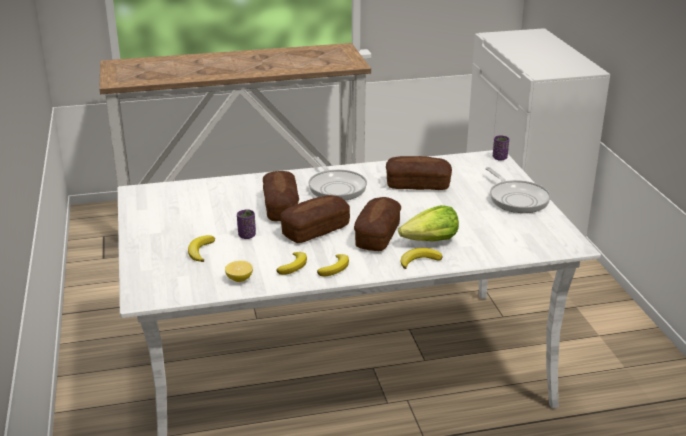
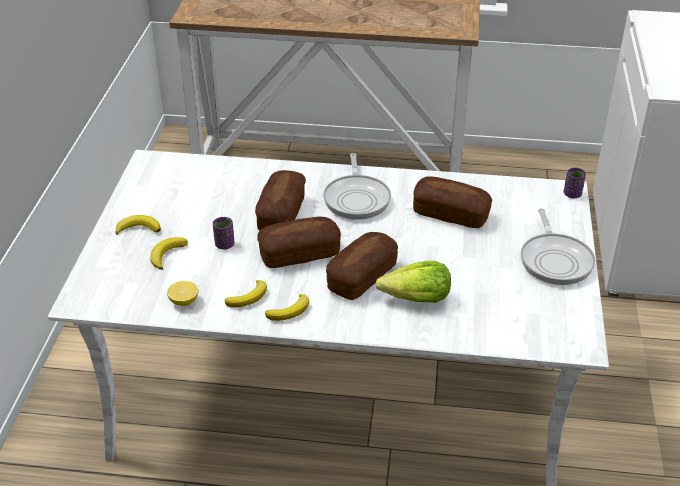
camera: 20 degrees right, 10 degrees up
banana [400,248,443,269] -> banana moved to [115,215,161,235]

